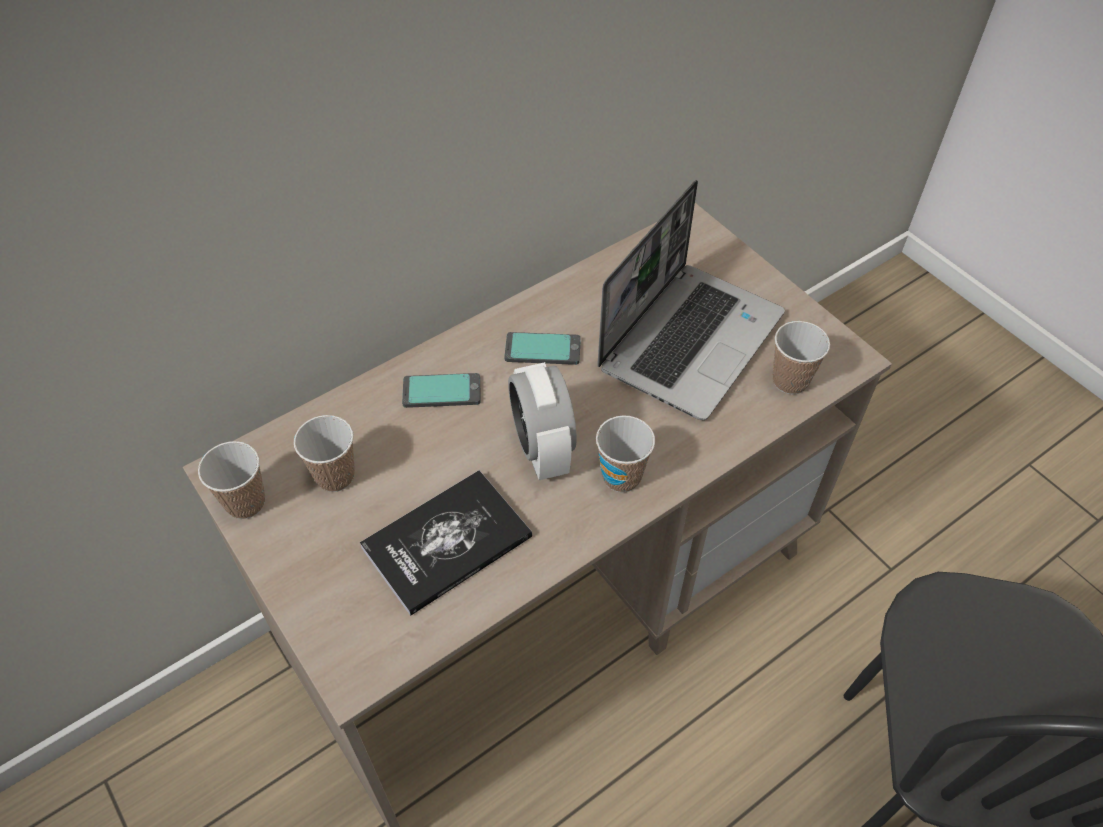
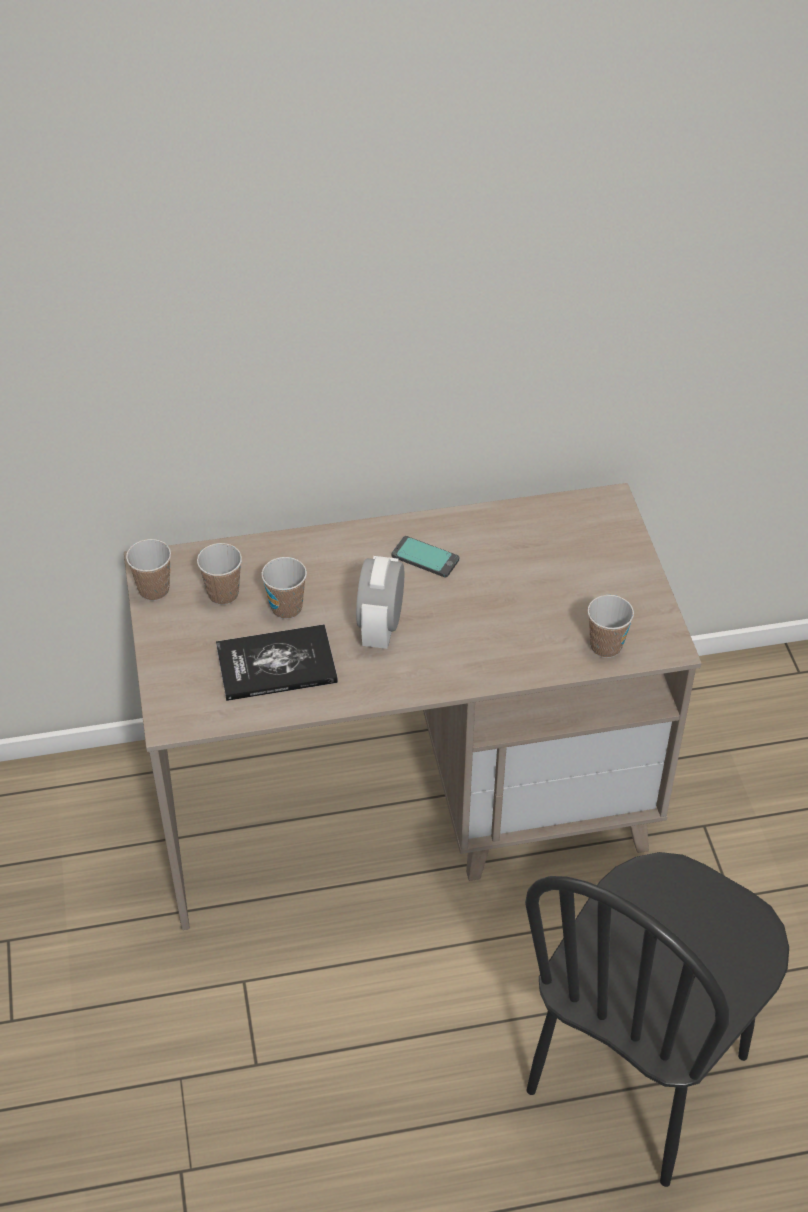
camera: 25 degrees right, 5 degrees down
phone [402,373,481,408] -> none
cup [596,415,655,492] -> cup moved to [261,557,307,619]
laptop [597,180,785,420] -> none

